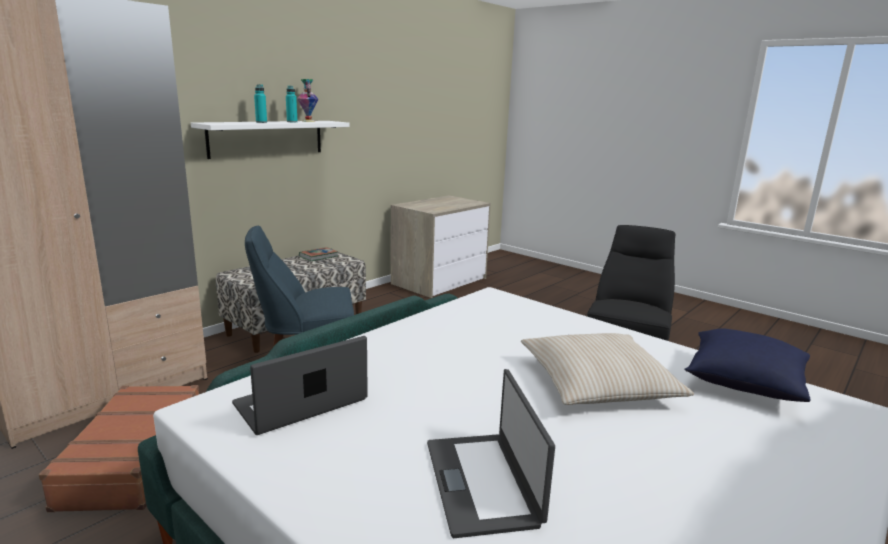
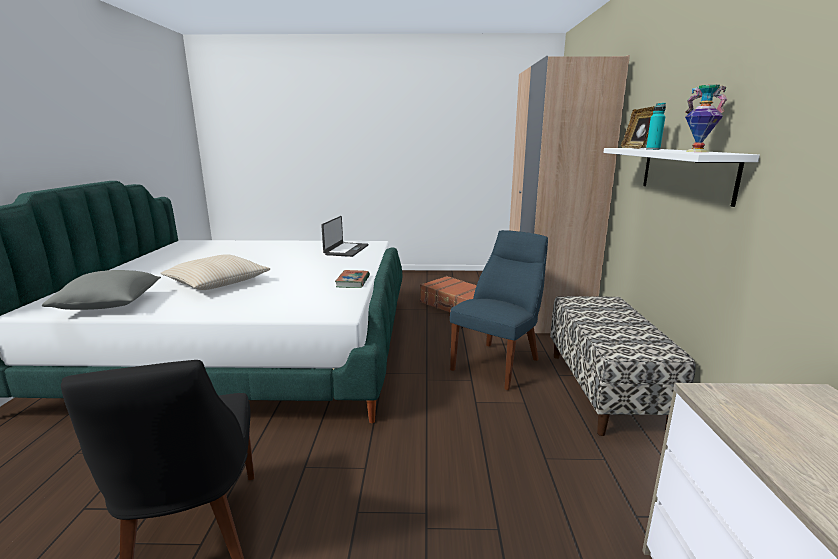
camera: 140 degrees right, 0 degrees up
turquoise bottle [286,86,298,122] -> none
book [299,247,338,261] -> book moved to [335,270,370,288]
laptop [427,369,555,538] -> none
blue pillow [684,328,811,402] -> grey pillow [42,270,161,310]
none -> picture frame [621,106,655,149]

